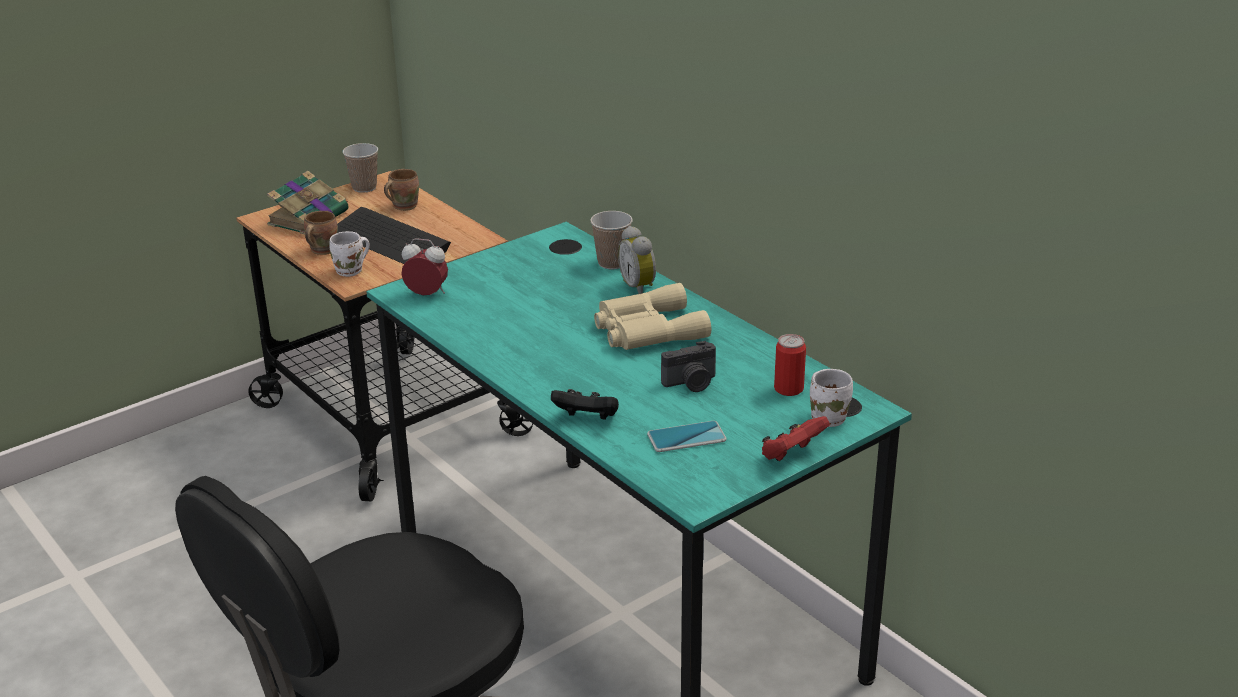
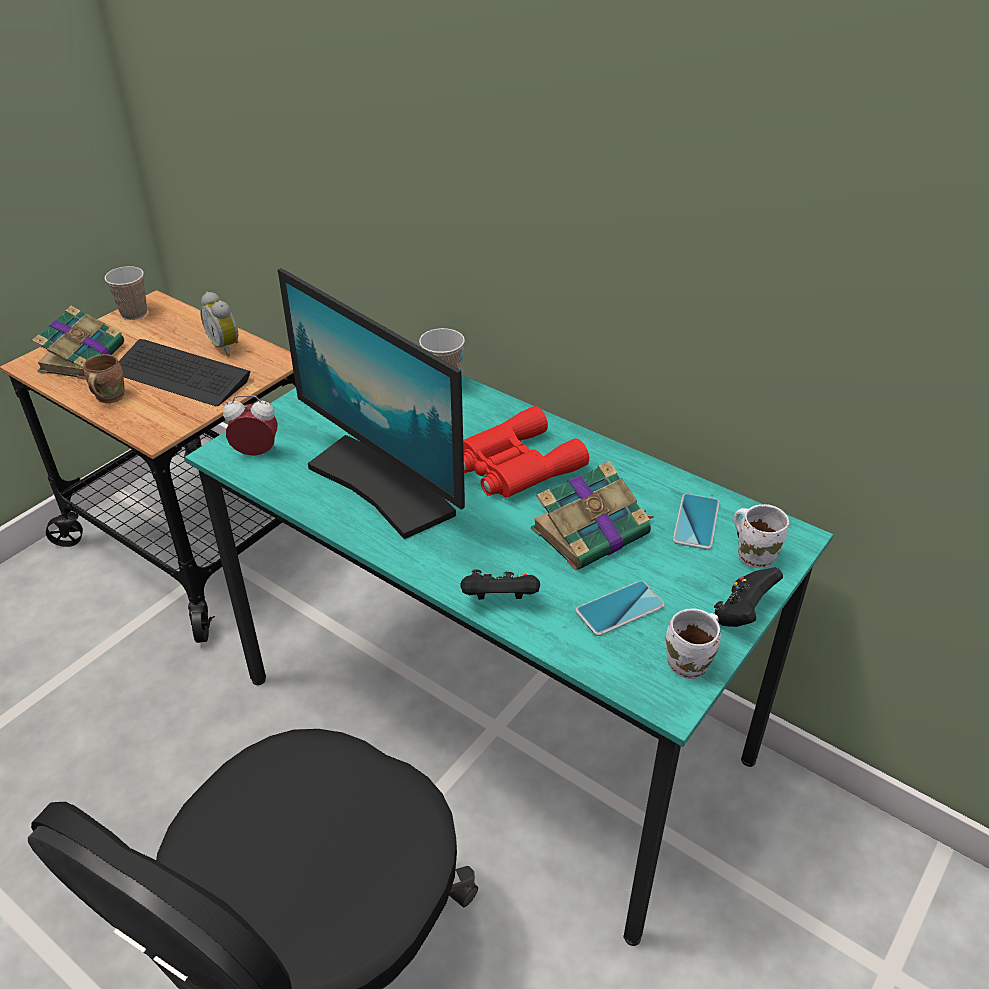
camera: 15 degrees left, 10 degrees up
white mug [329,231,370,277] -> white mug moved to [666,608,721,679]
brown mug [384,169,419,211] -> none
beige binoculars [594,283,711,350] -> red binoculars [463,406,589,498]
alarm clock [618,226,656,294] -> alarm clock moved to [200,292,238,357]
camera [661,341,716,392] -> book [531,461,654,570]
red game controller [762,416,830,461] -> black game controller [714,567,783,627]
can [774,334,806,396] -> phone [673,494,720,550]
none -> monitor [278,268,465,539]

